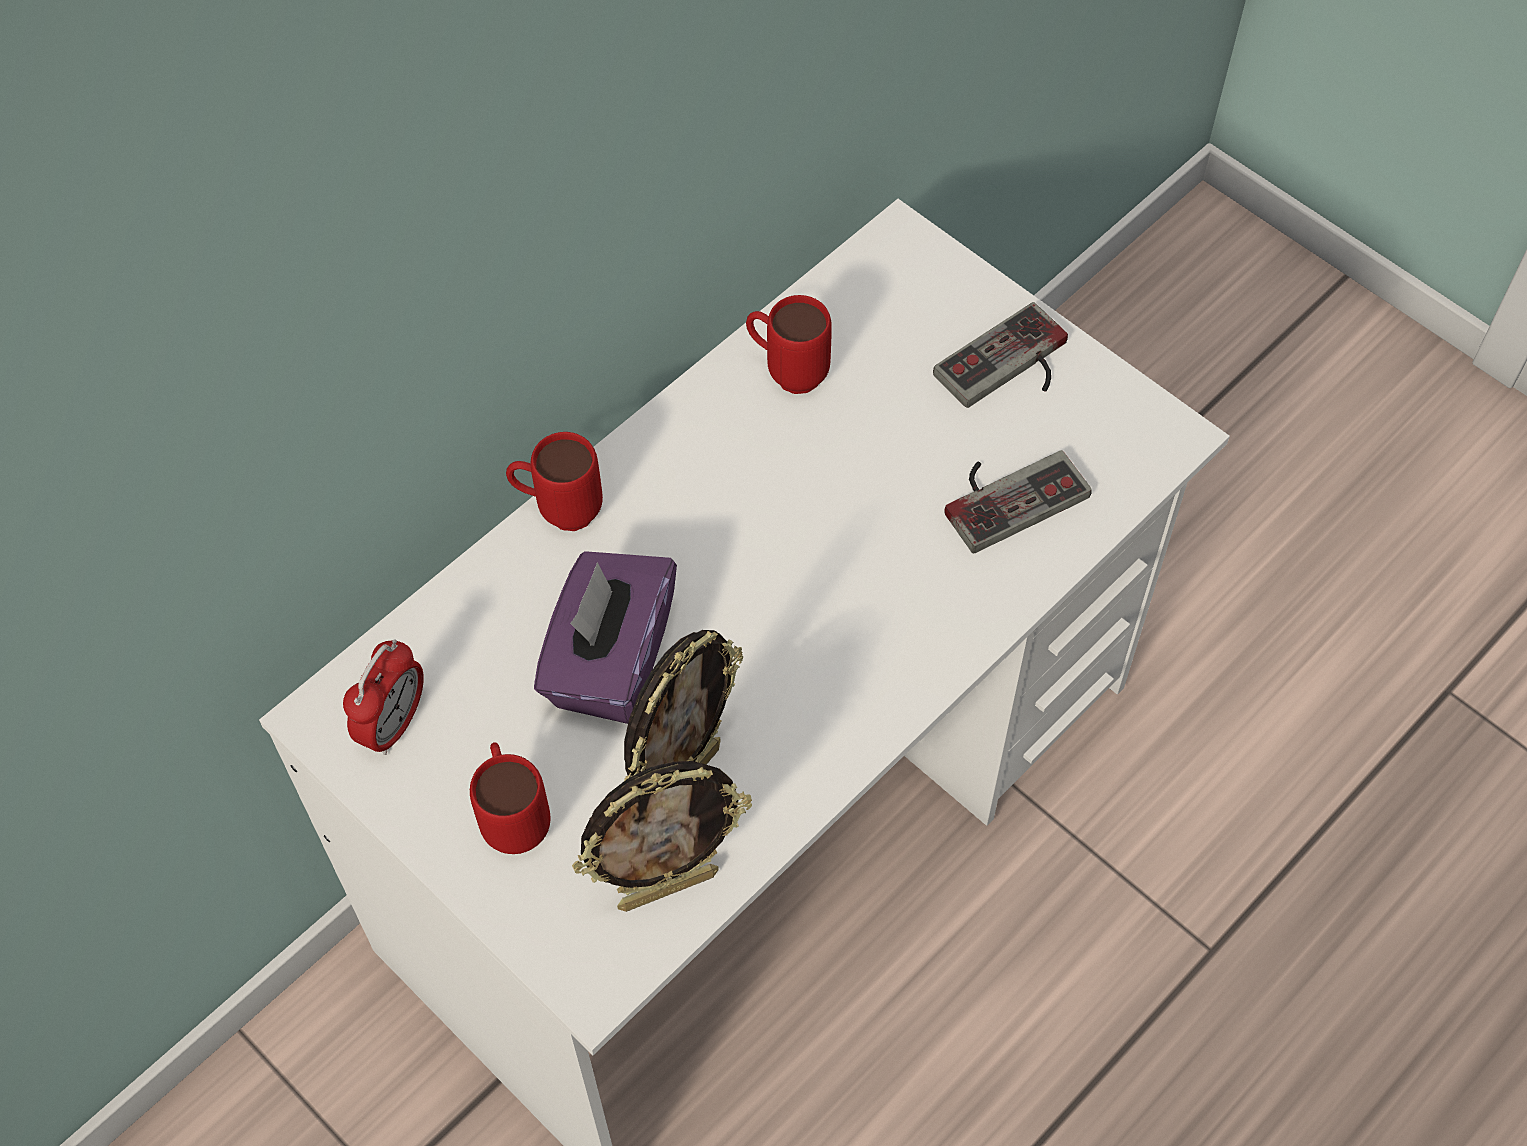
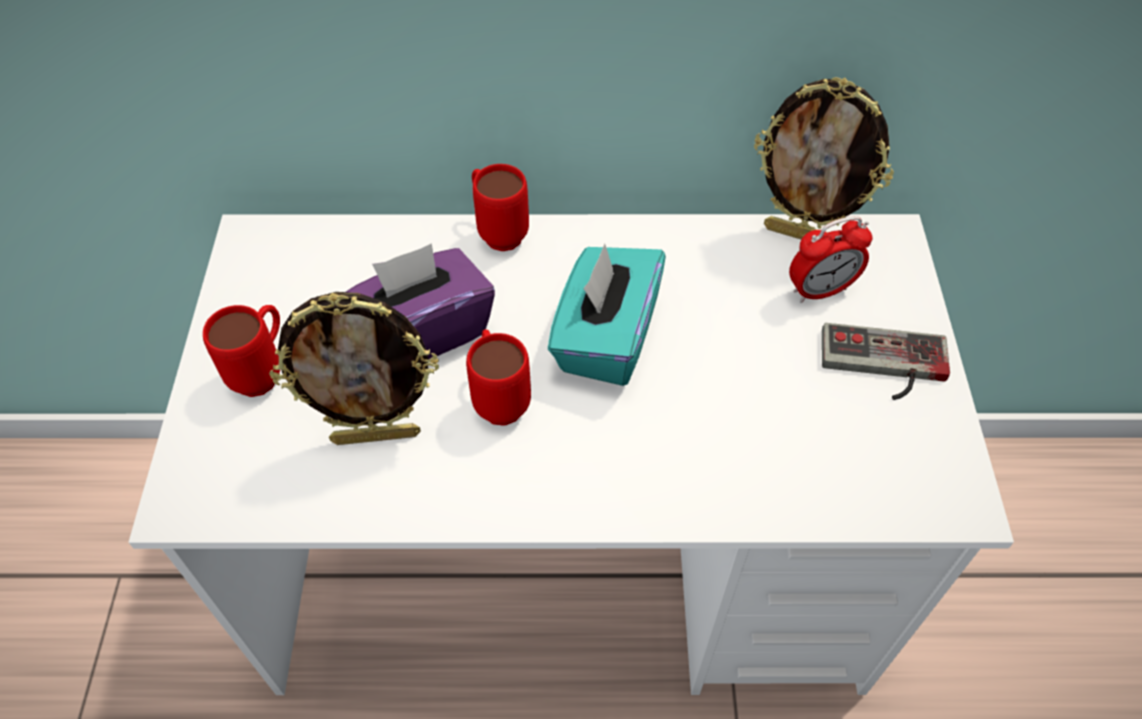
camera: 45 degrees right, 5 degrees down
alarm clock [343,639,424,755] -> alarm clock moved to [789,216,873,303]
picture frame [572,761,752,912] -> picture frame moved to [754,77,894,239]
red mug [746,295,832,394] -> red mug moved to [466,329,531,426]
game controller [944,450,1092,554] -> none
none -> turquoise tissue box [548,244,666,386]

